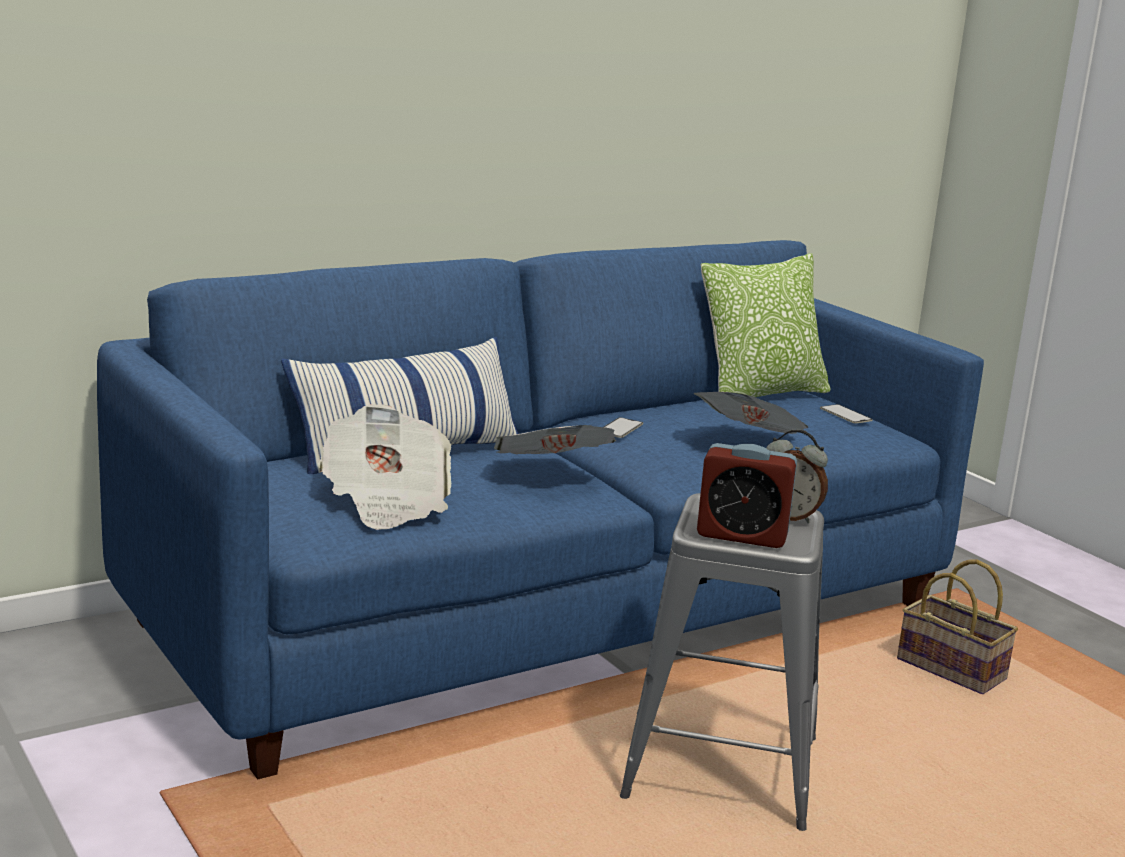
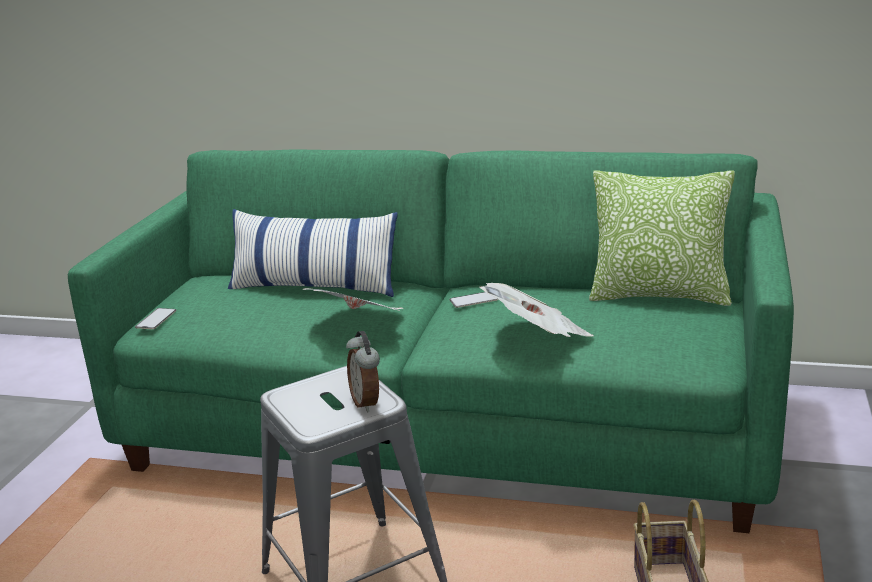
camera: 50 degrees right, 5 degrees up
blue sofa [97,240,984,779] -> green sofa [68,149,794,533]
newspaper [319,404,451,530] -> none
alarm clock [697,443,797,548] -> none
phone [820,404,873,424] -> phone moved to [135,308,176,329]

